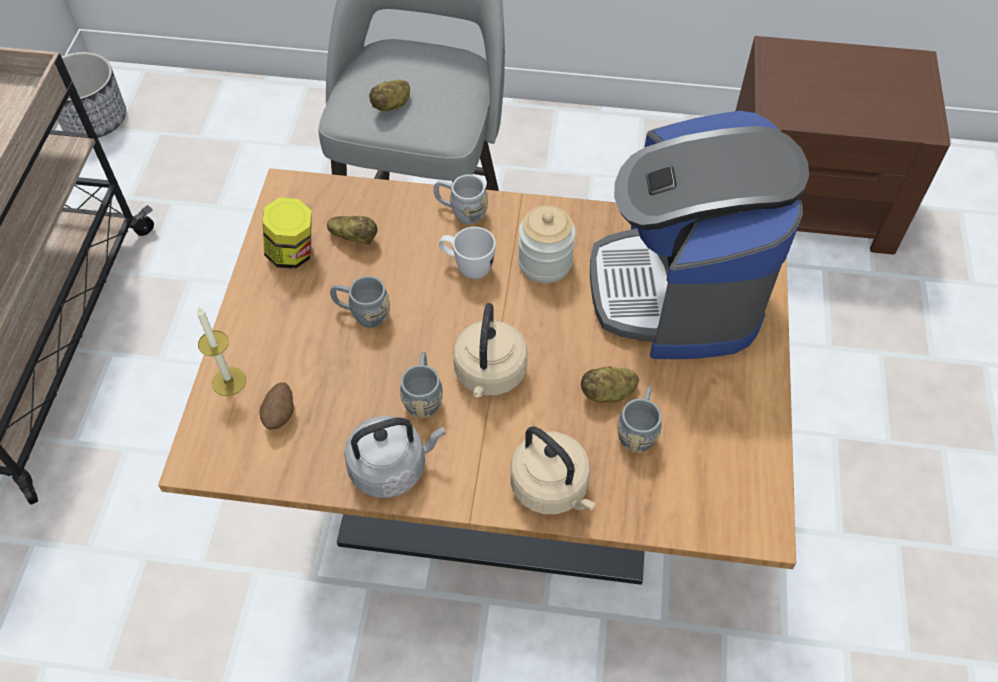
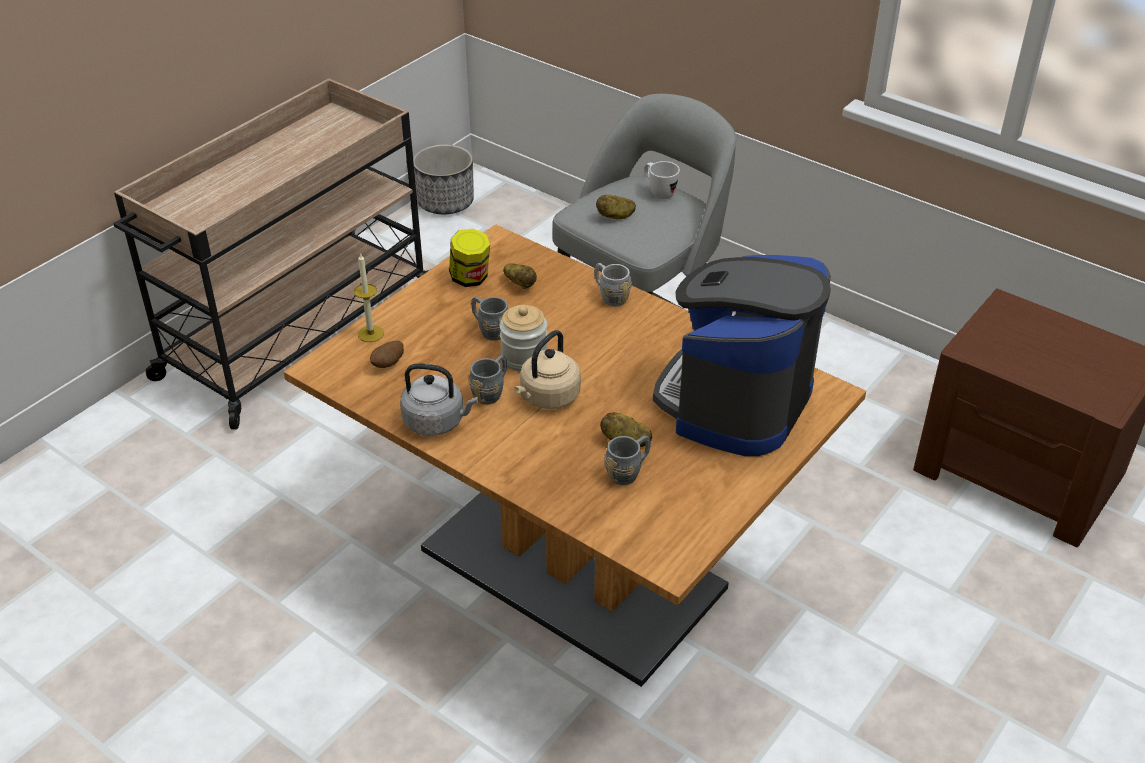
camera: 30 degrees right, 15 degrees down
white mug [439,227,496,279] -> white mug moved to [644,161,680,199]
beige kettle [510,427,596,514] -> none
jar [518,205,576,283] -> jar moved to [499,305,548,372]

